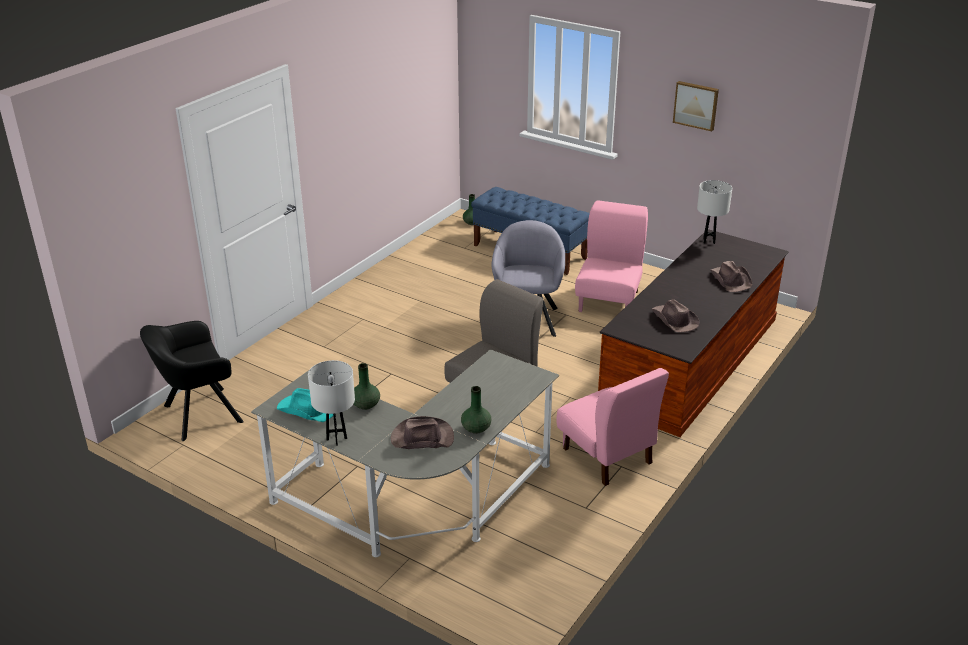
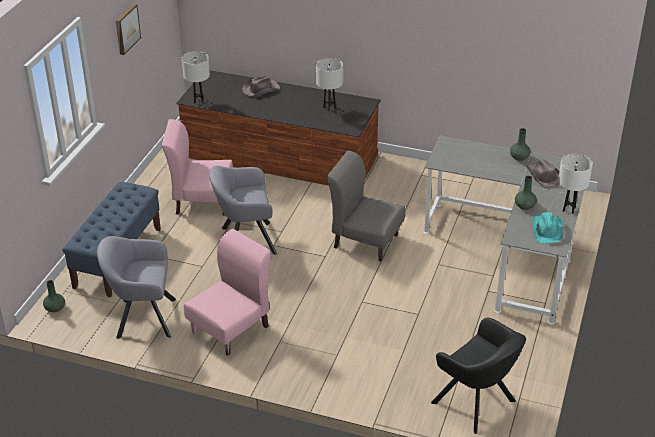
camera: 105 degrees left, 5 degrees up
pink chair [556,368,669,486] -> pink chair moved to [184,229,271,356]
brown hat [652,299,699,332] -> white table lamp [316,58,343,111]
none -> grey armchair [97,236,176,339]

